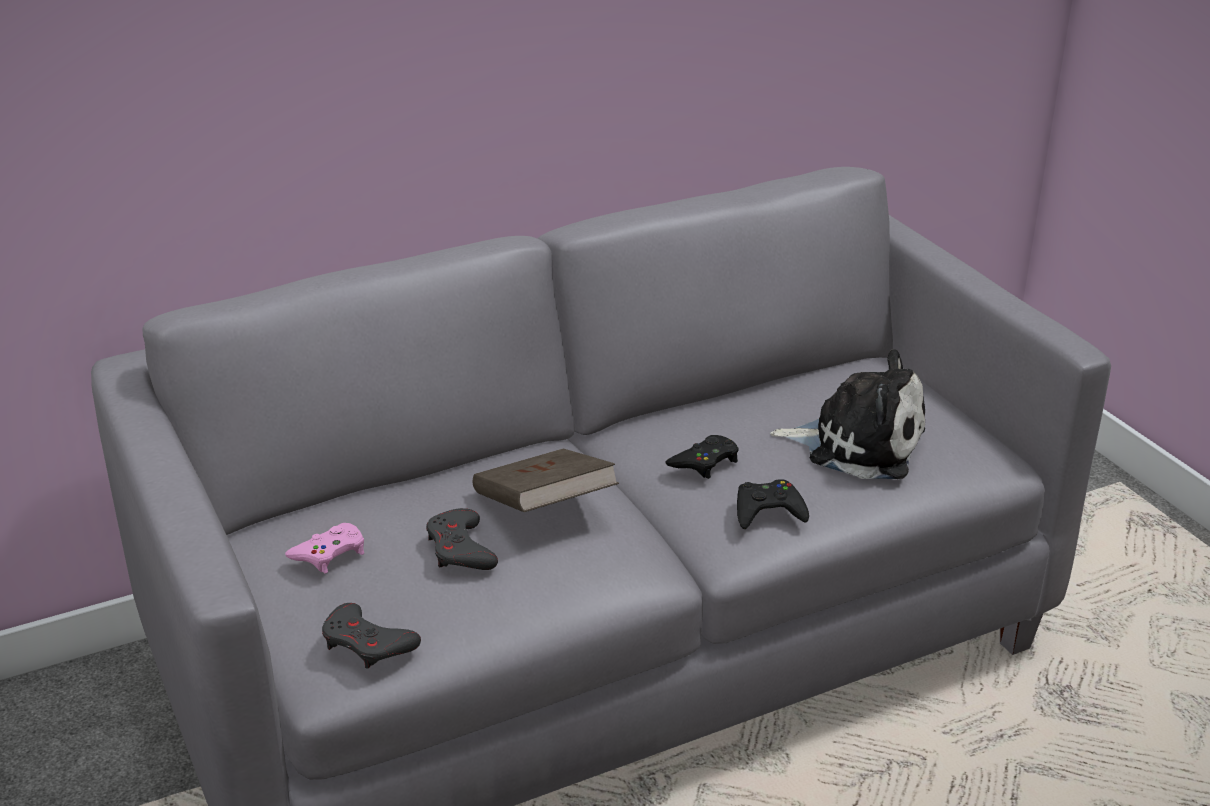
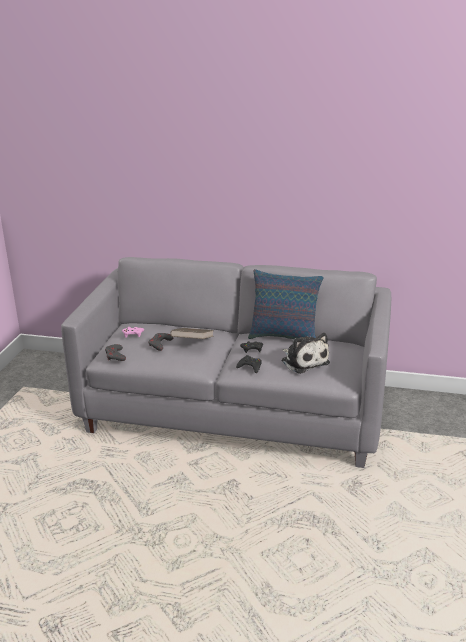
camera: 40 degrees right, 5 degrees down
none -> blue pillow [248,269,323,339]

